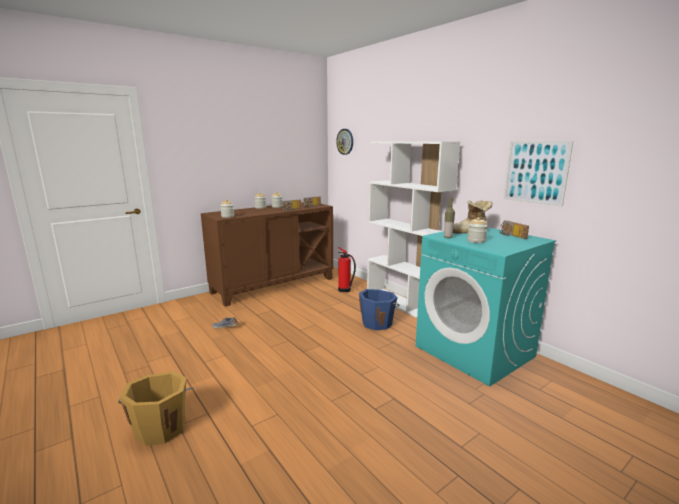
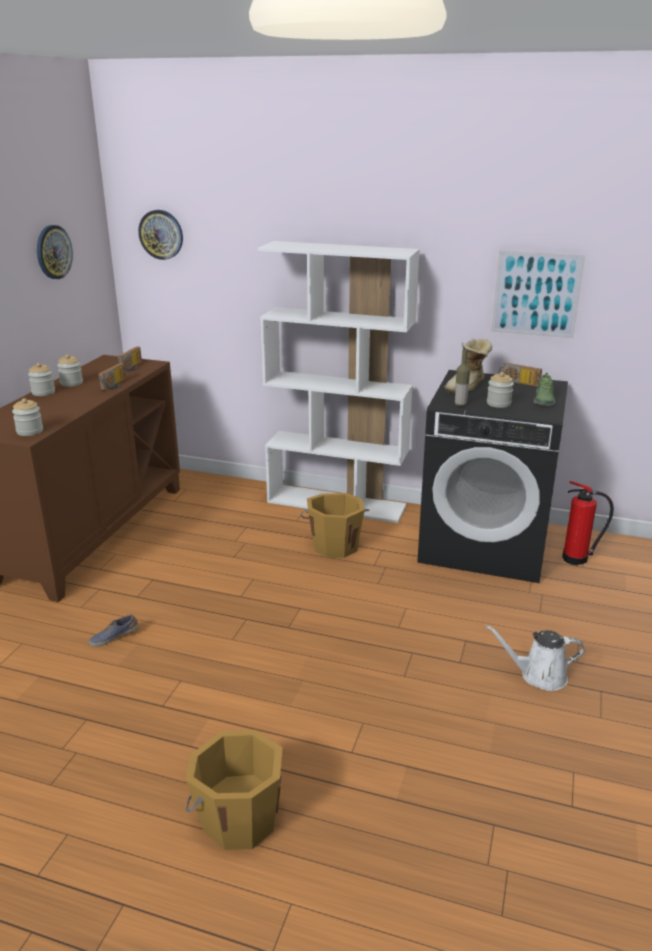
camera: 35 degrees left, 10 degrees up
fire extinguisher [338,247,356,293] -> fire extinguisher moved to [562,481,614,565]
blue bucket [359,289,400,330] -> orange bucket [300,493,370,558]
turquoise washing machine [416,227,556,387] -> black washing machine [417,370,568,583]
none -> wall clock [37,225,73,279]
none -> white watering can [485,625,584,691]
none -> shoe [534,373,555,406]

